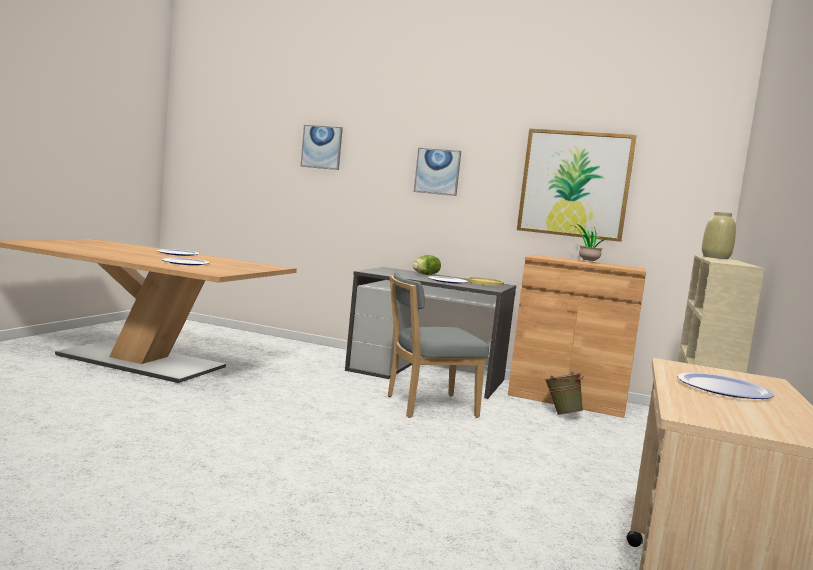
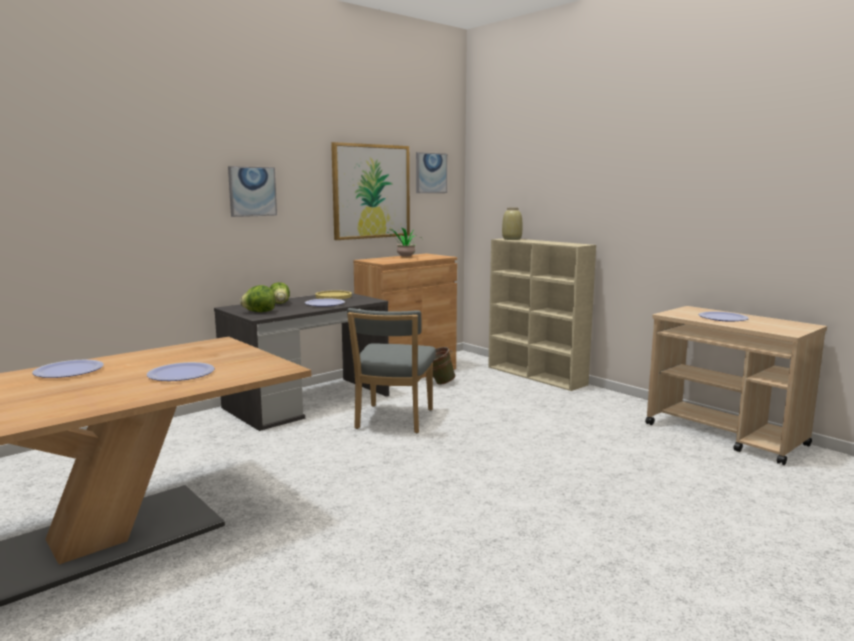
camera: 60 degrees left, 5 degrees up
picture [300,125,343,170] -> picture moved to [416,152,447,193]
none -> lettuce [240,285,275,312]

